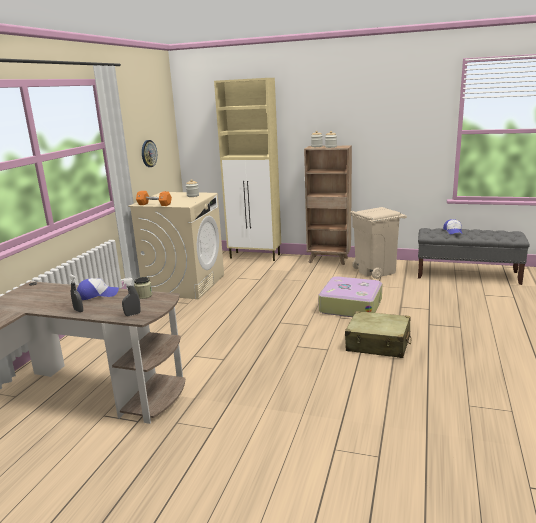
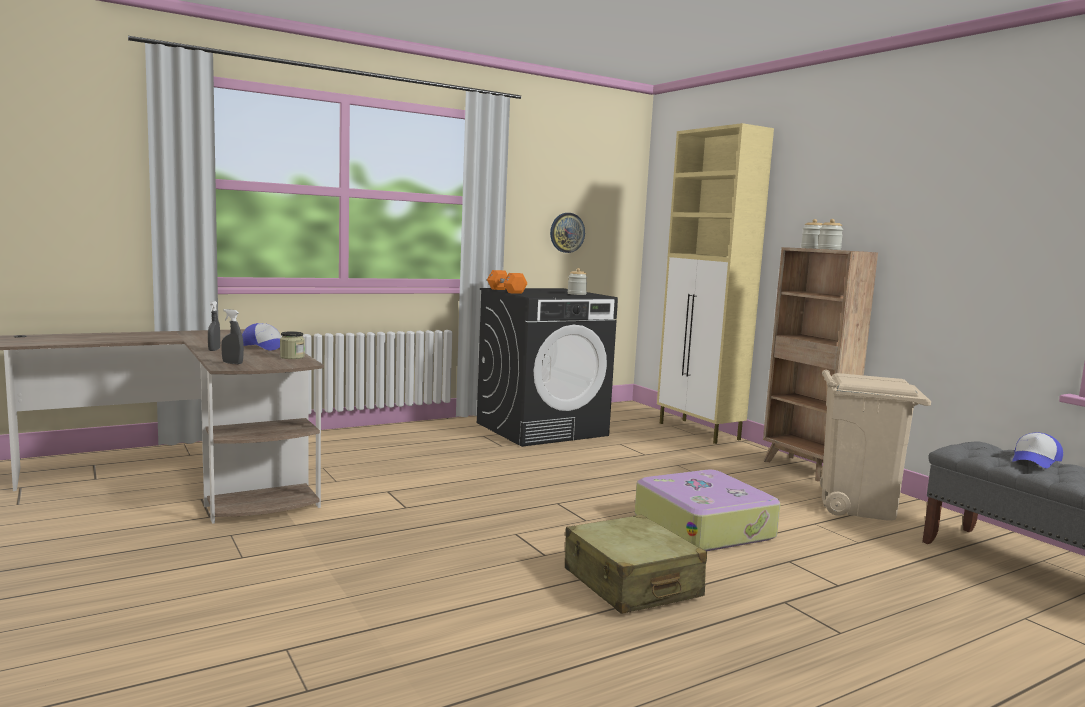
camera: 40 degrees right, 10 degrees down
beige washing machine [128,192,224,299] -> black washing machine [477,288,618,447]

